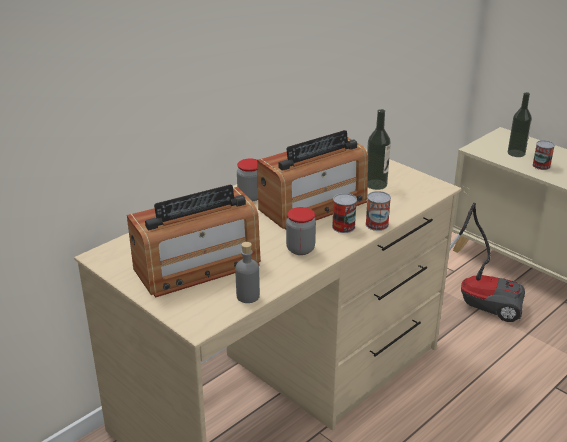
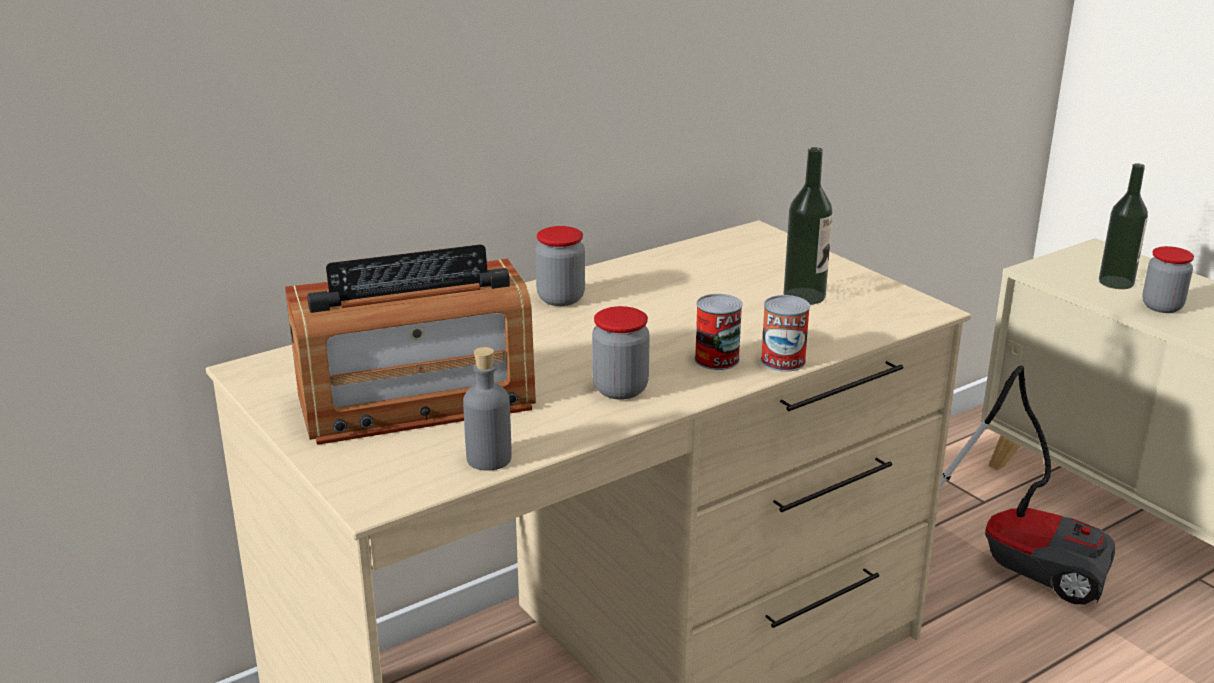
camera: 10 degrees right, 5 degrees down
radio [257,130,368,230] -> none
can [532,140,555,170] -> jar [1142,246,1194,313]

